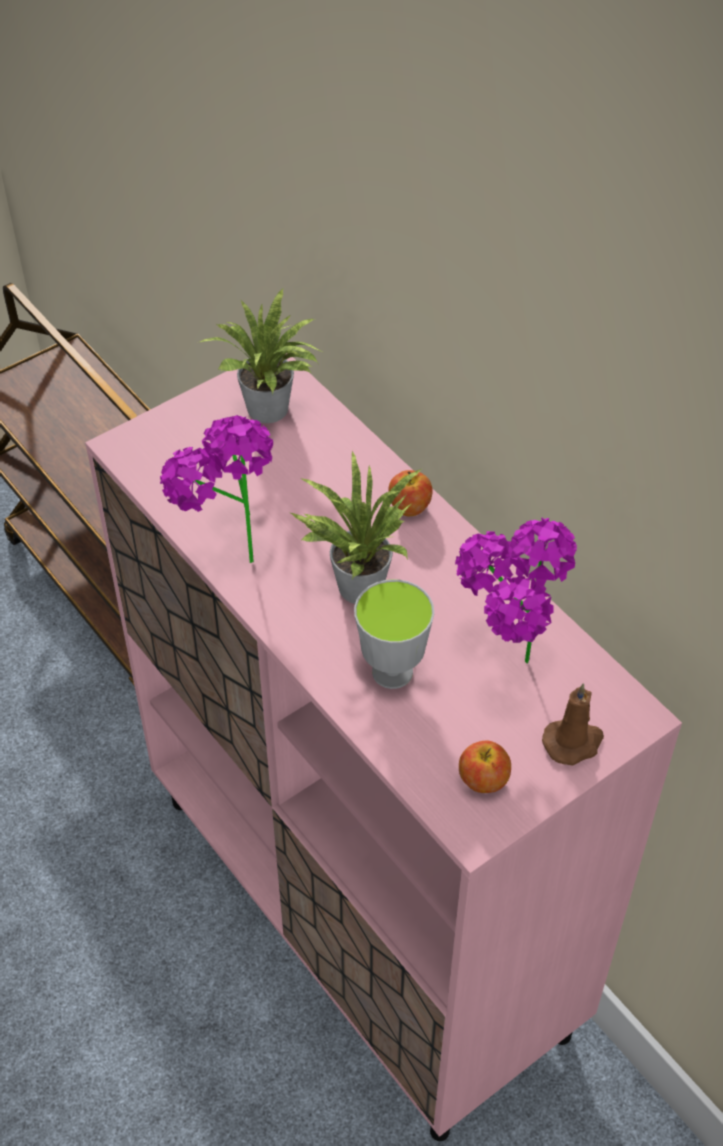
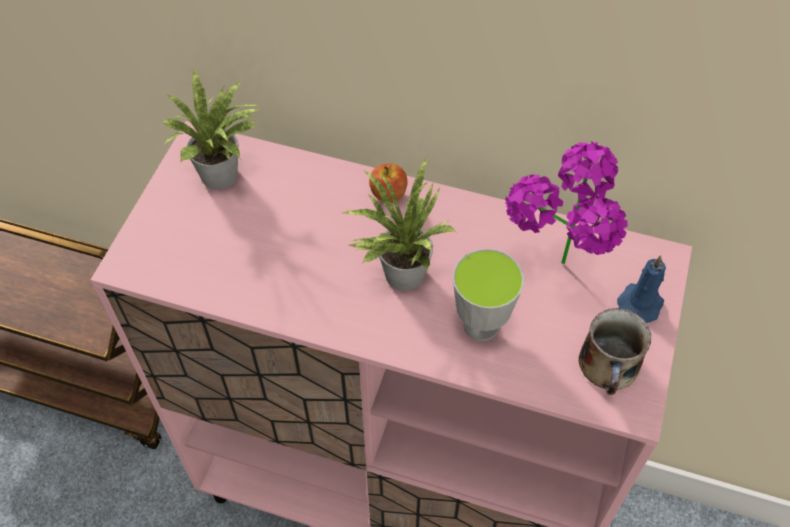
camera: 35 degrees left, 5 degrees up
potted plant [160,415,273,563] -> none
apple [459,741,511,793] -> mug [579,308,651,395]
brown candle [542,683,604,766] -> blue candle [617,255,666,323]

